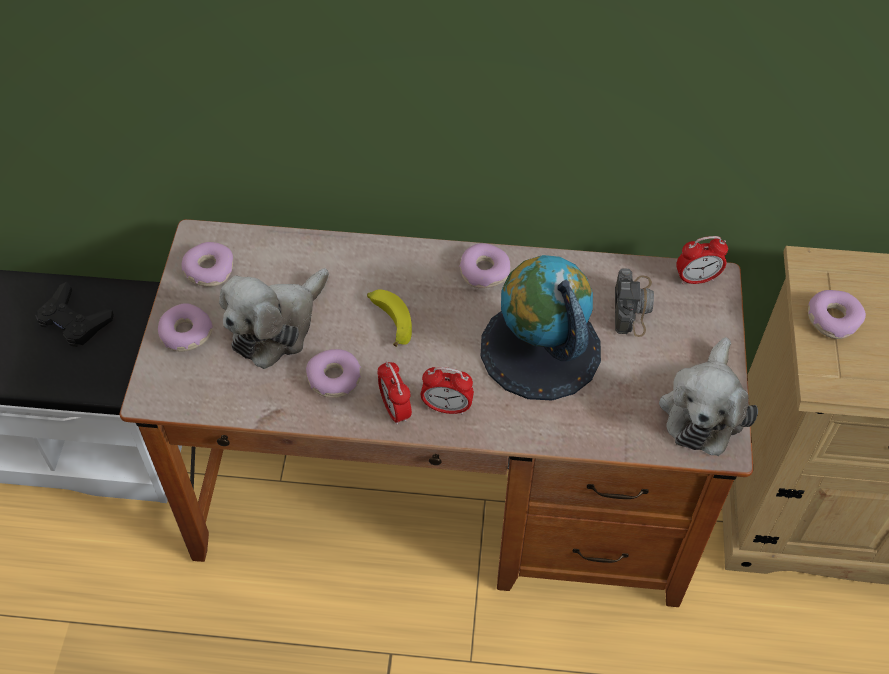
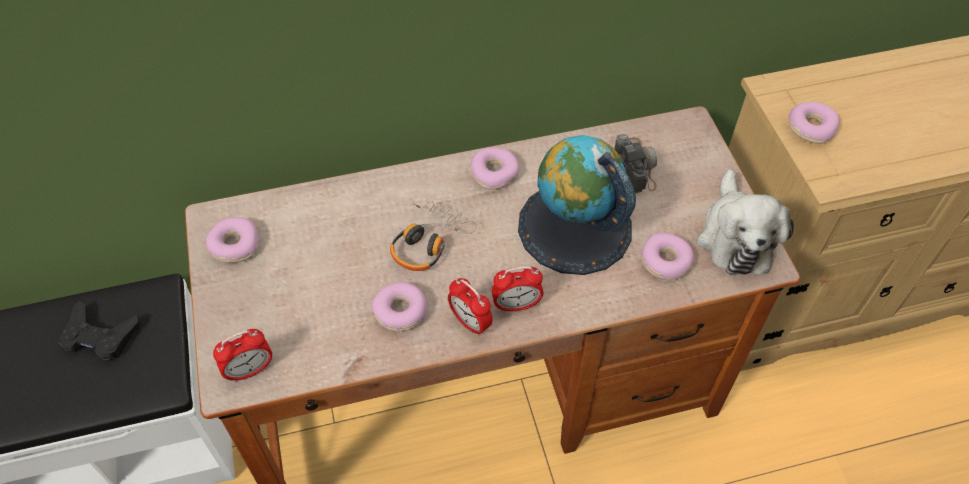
camera: 20 degrees left, 0 degrees up
donut [158,303,213,352] -> donut moved to [641,233,694,280]
plush toy [219,268,329,369] -> none
banana [367,290,412,347] -> headphones [390,201,477,271]
alarm clock [676,236,728,285] -> alarm clock moved to [213,329,272,383]

